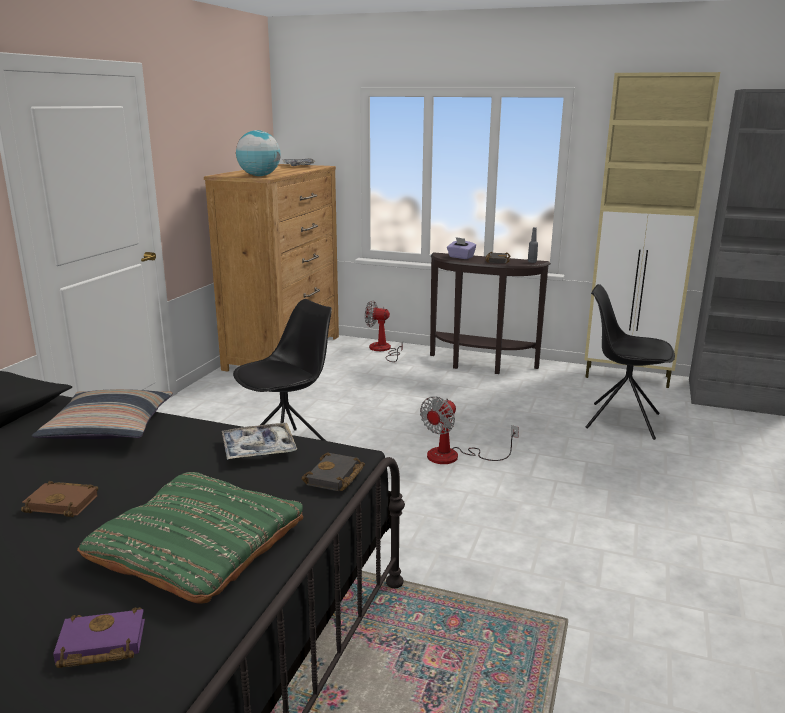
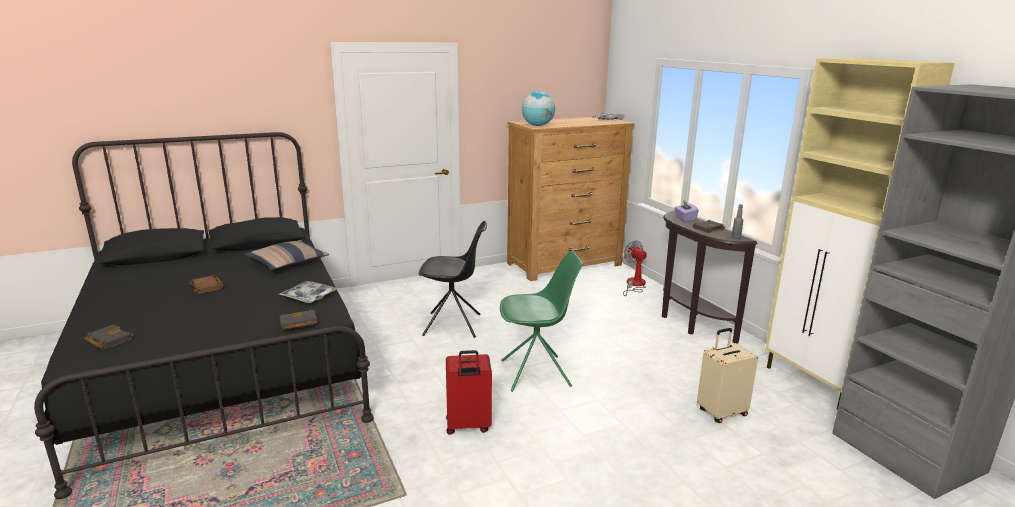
camera: 45 degrees right, 0 degrees up
purple book [53,607,145,668] -> black book [84,325,134,349]
green pillow [77,472,303,604] -> none
fan [420,396,519,464] -> green chair [500,251,584,392]
black chair [586,284,675,440] -> beige suitcase [697,328,758,423]
none -> red suitcase [446,350,492,435]

